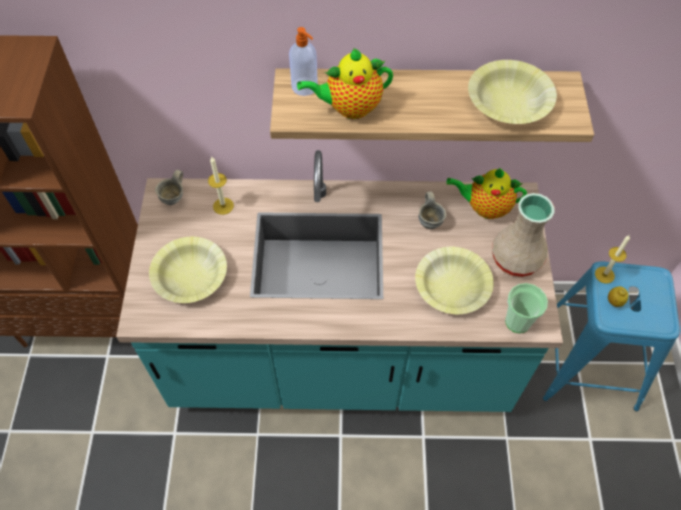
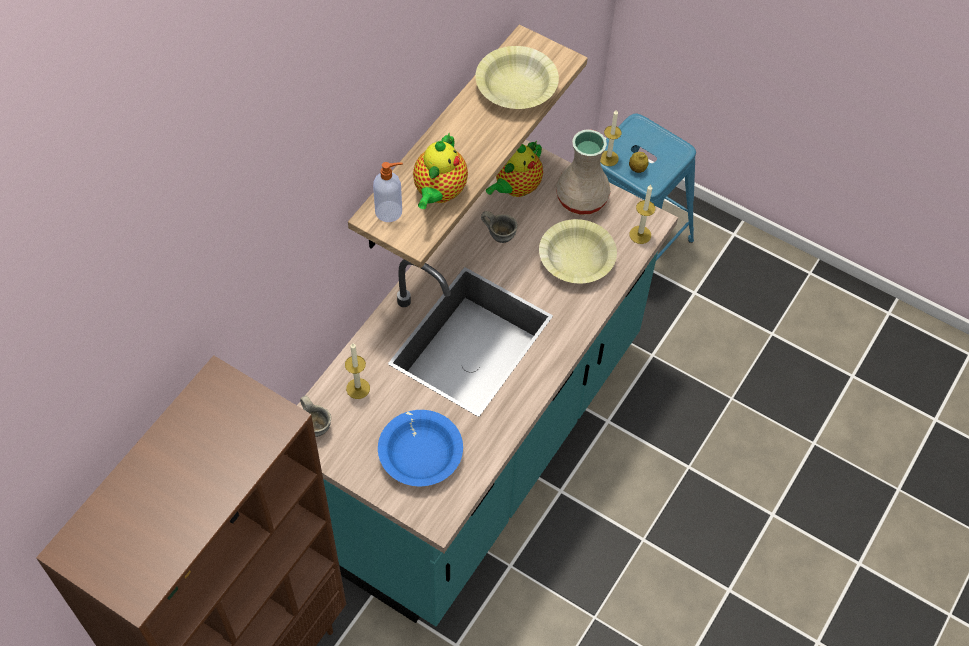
camera: 60 degrees left, 0 degrees up
yellow bowl [149,237,227,303] -> blue bowl [378,410,463,486]
cup [505,283,548,333] -> candle [629,185,655,244]

